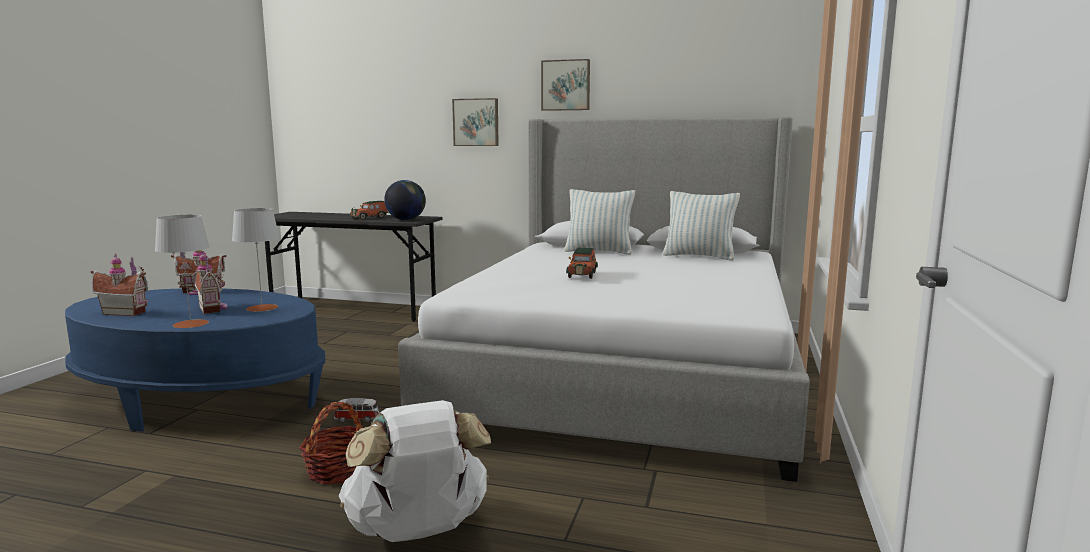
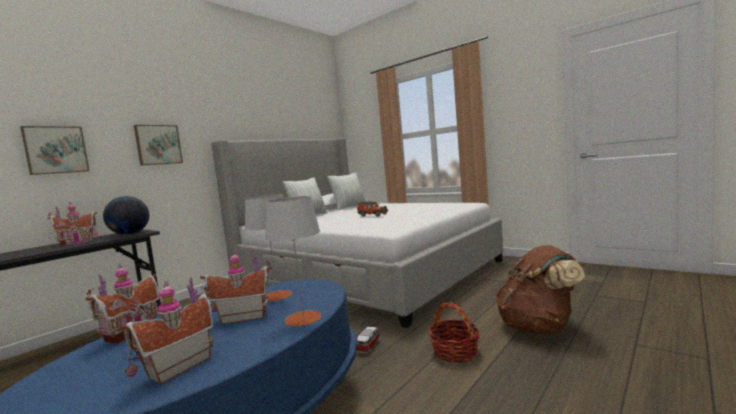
camera: 65 degrees left, 5 degrees down
white backpack [339,400,491,542] -> brown backpack [495,245,585,335]
toy car [350,201,388,220] -> toy house [47,202,98,246]
picture [541,59,590,111] -> picture moved to [20,126,90,175]

